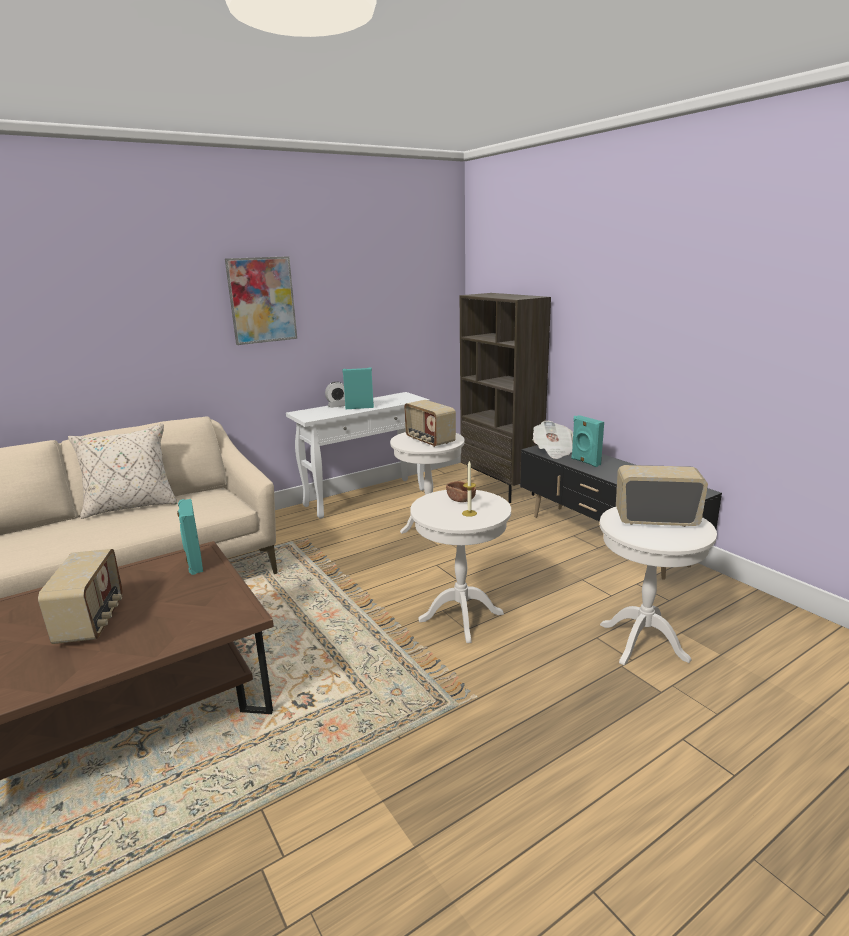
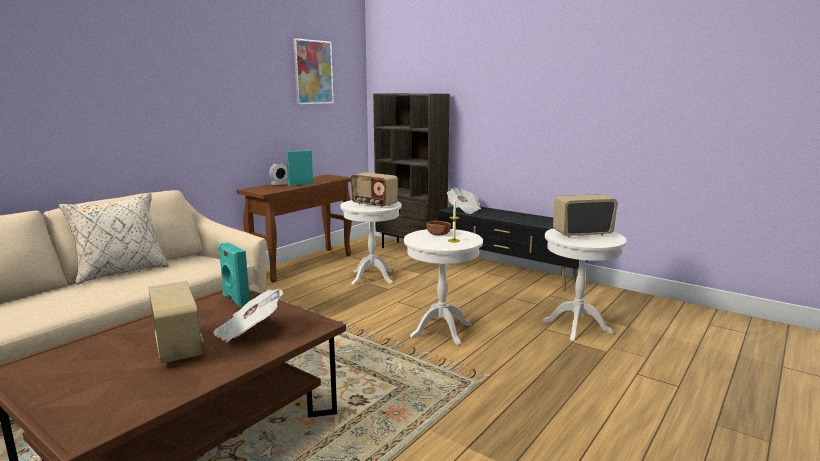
camera: 20 degrees left, 5 degrees down
picture [225,256,297,345] -> picture moved to [293,38,333,104]
white console table [286,392,430,519] -> brown console table [237,174,352,282]
turquoise speaker [571,415,604,467] -> none
none -> newspaper [213,289,283,343]

